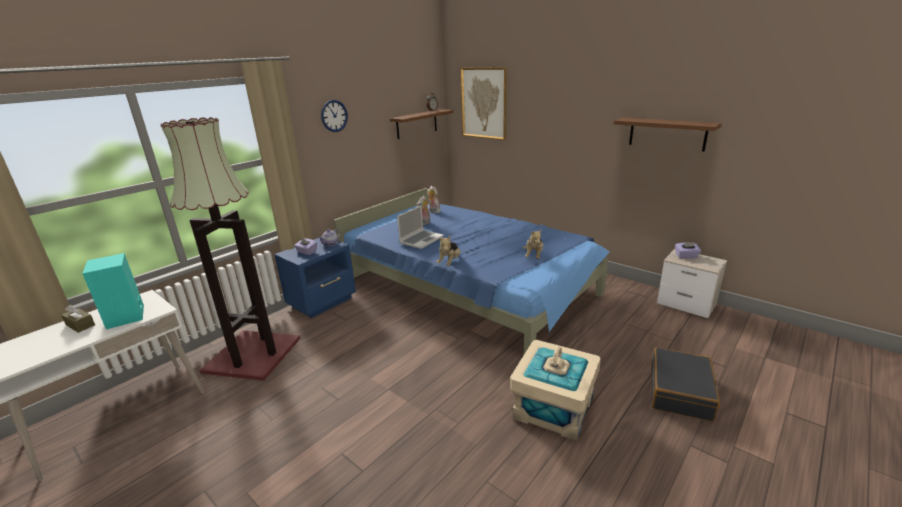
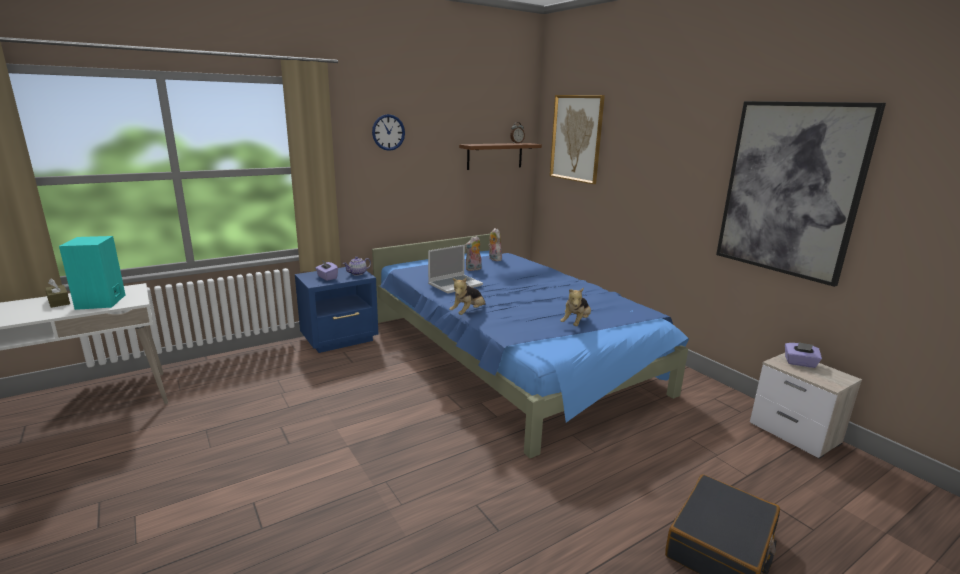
camera: 15 degrees right, 5 degrees down
floor lamp [160,117,300,381] -> none
beige storage box [510,340,601,441] -> none
brown shelf [614,118,722,151] -> picture [716,101,886,287]

